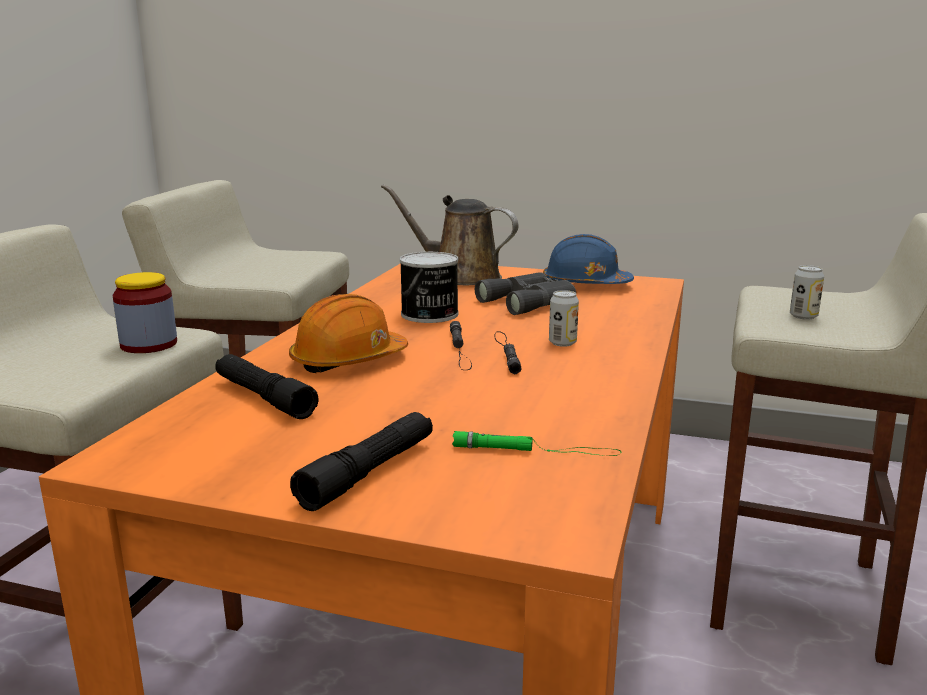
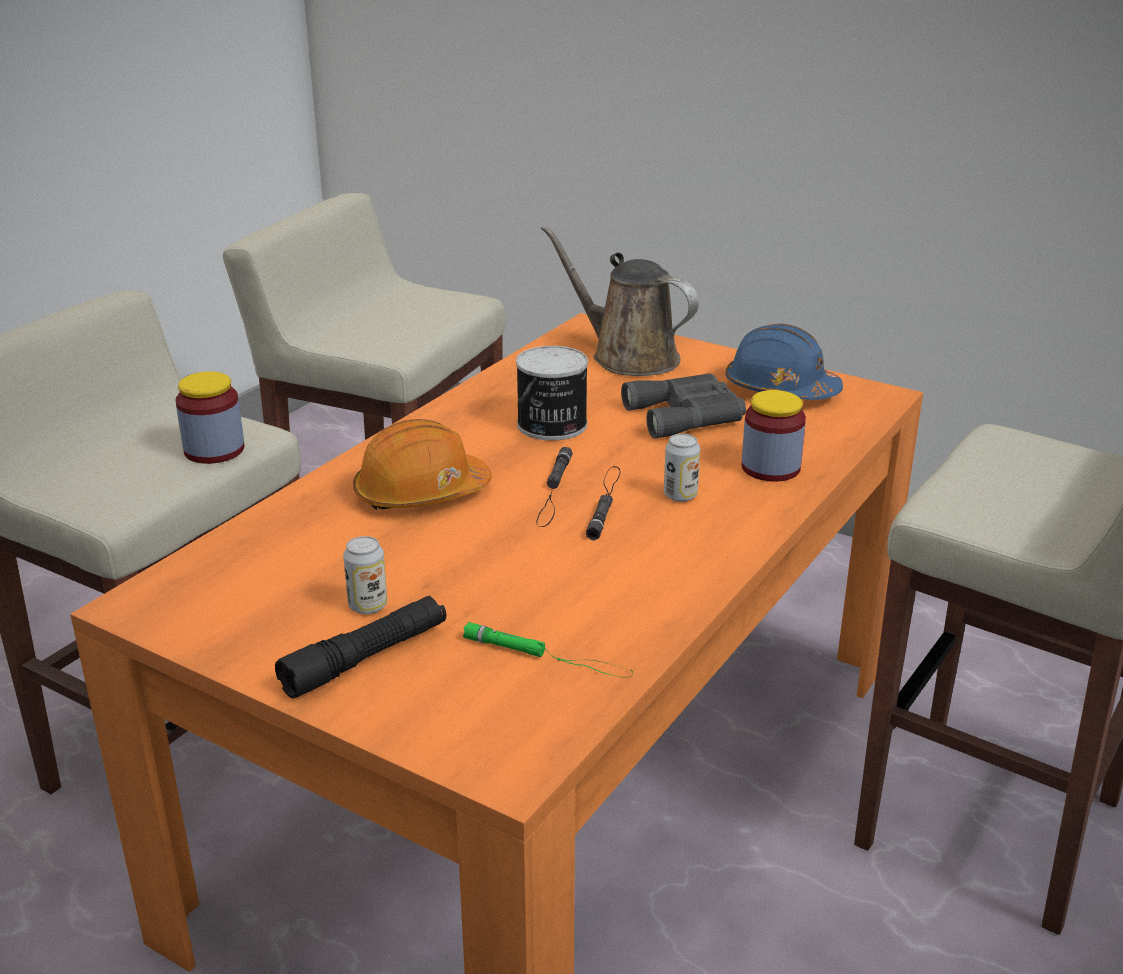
camera: 15 degrees right, 10 degrees up
black flashlight [215,354,318,419] -> none
can [790,265,824,320] -> can moved to [343,536,387,614]
none -> jar [741,390,806,482]

